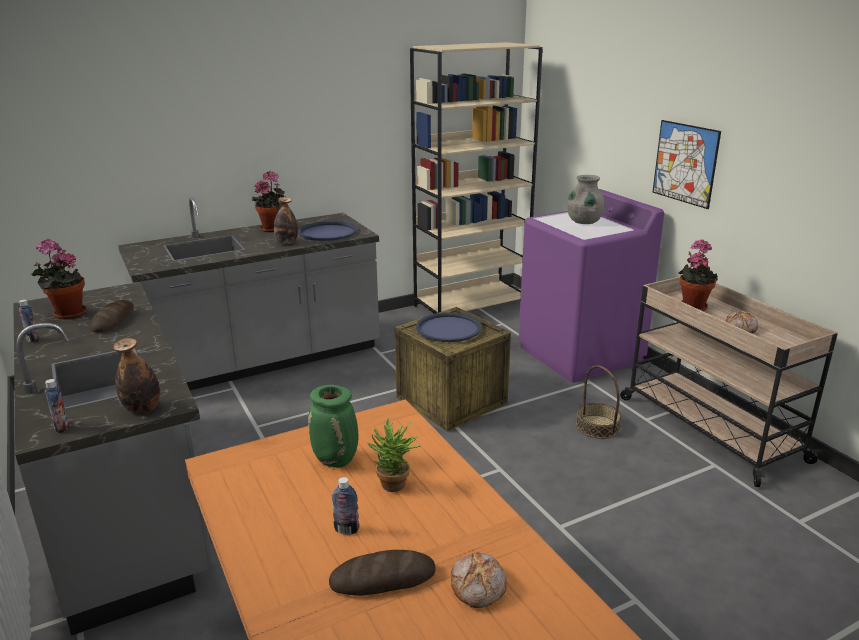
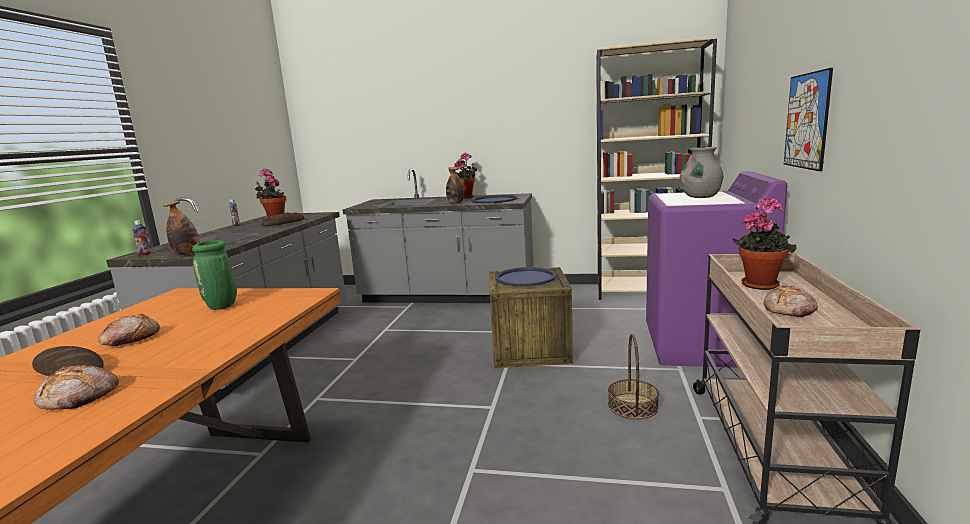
camera: 40 degrees right, 10 degrees down
bottle [332,477,359,535] -> bread [98,314,160,346]
potted plant [367,417,420,492] -> none

